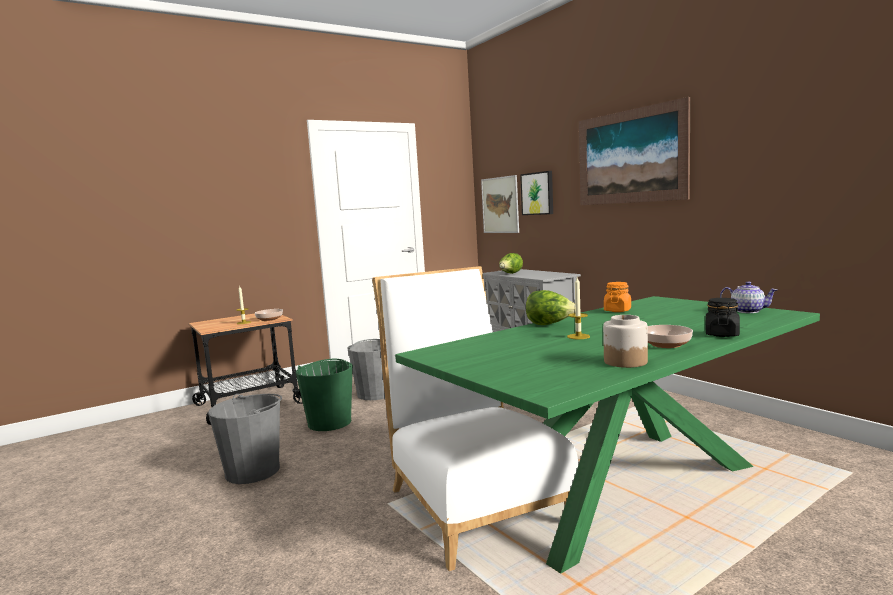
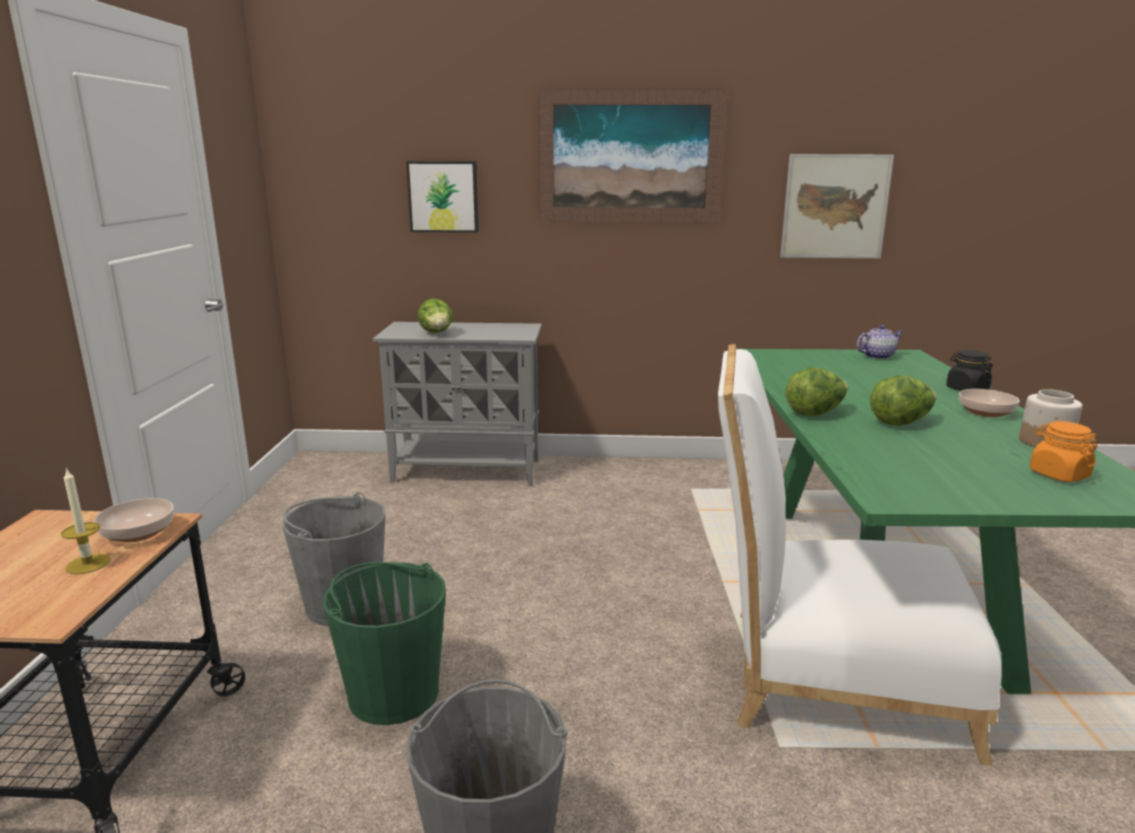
camera: 55 degrees left, 10 degrees up
picture [481,175,519,233] -> picture moved to [780,154,894,258]
candle [567,278,590,339] -> lettuce [870,375,937,426]
orange jar [604,282,631,312] -> orange jar moved to [1029,421,1098,482]

